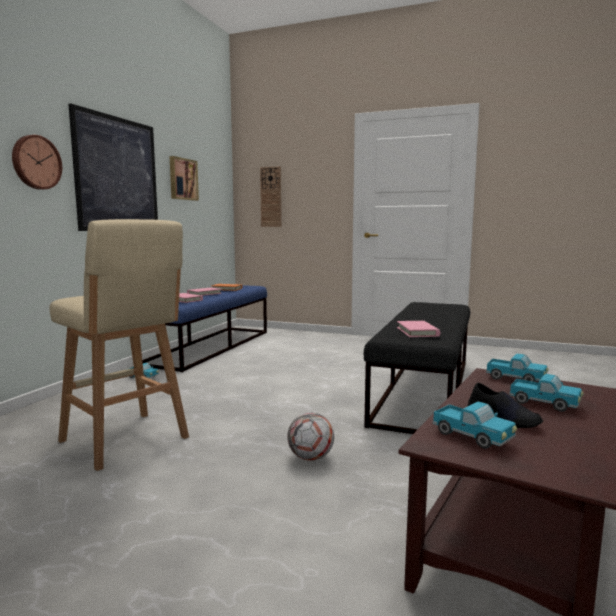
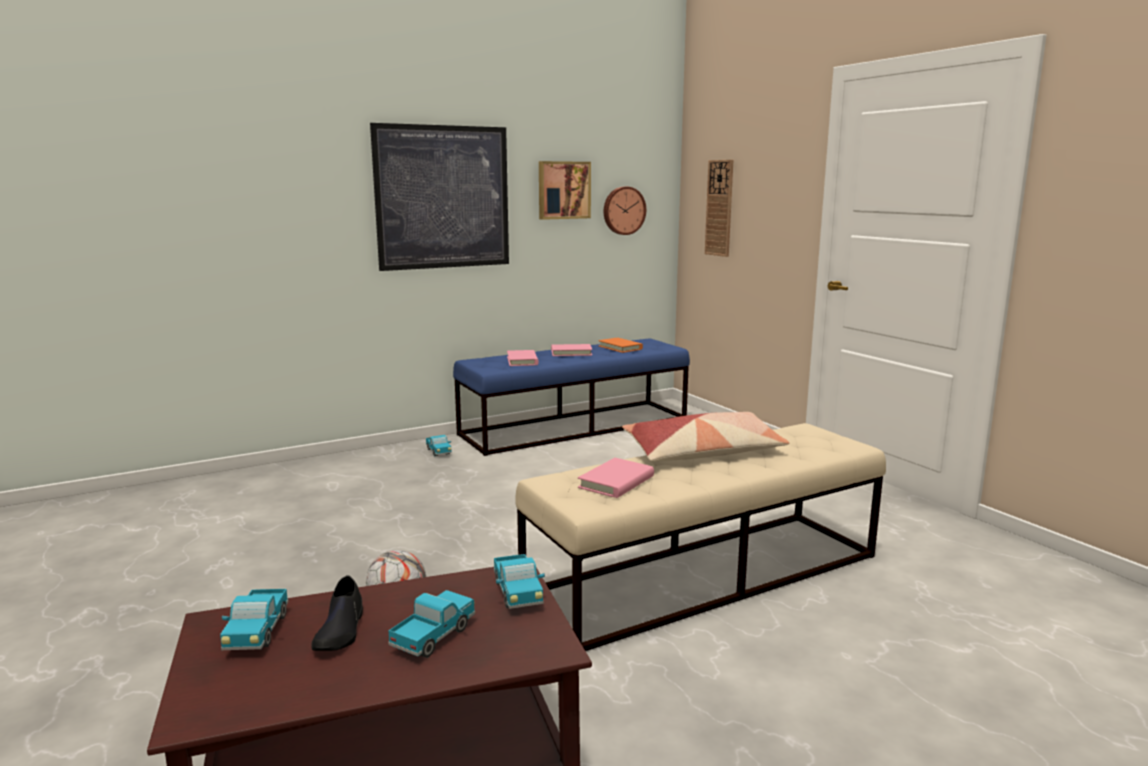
camera: 40 degrees right, 5 degrees up
wall clock [12,135,62,190] -> wall clock moved to [604,186,646,235]
beige stool [49,219,189,471] -> none
black bench [364,302,470,434] -> beige bench [515,423,886,651]
toy truck [510,374,583,411] -> toy truck turned 135 degrees counterclockwise [388,590,475,658]
none -> pillow [622,412,789,461]

